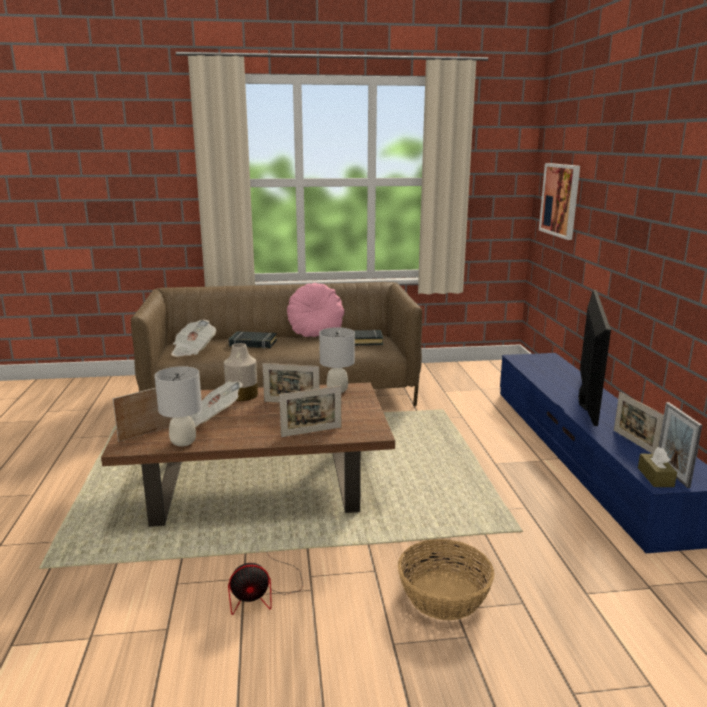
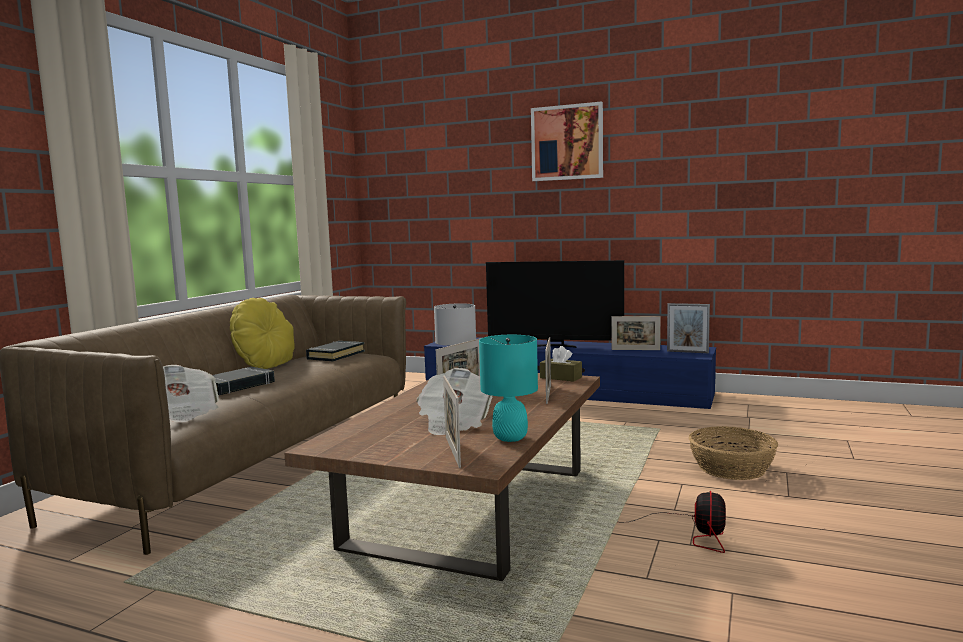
camera: 60 degrees left, 10 degrees down
grey table lamp [155,366,202,447] -> turquoise table lamp [479,335,538,442]
beige vase [224,343,258,401] -> none
pink pillow [287,283,345,337] -> yellow pillow [230,298,295,369]
picture [539,163,580,240] -> picture moved to [531,101,603,181]
television [578,290,611,426] -> television turned 150 degrees clockwise [486,260,624,348]
brown tissue box [638,447,677,487] -> brown tissue box moved to [540,346,582,382]

